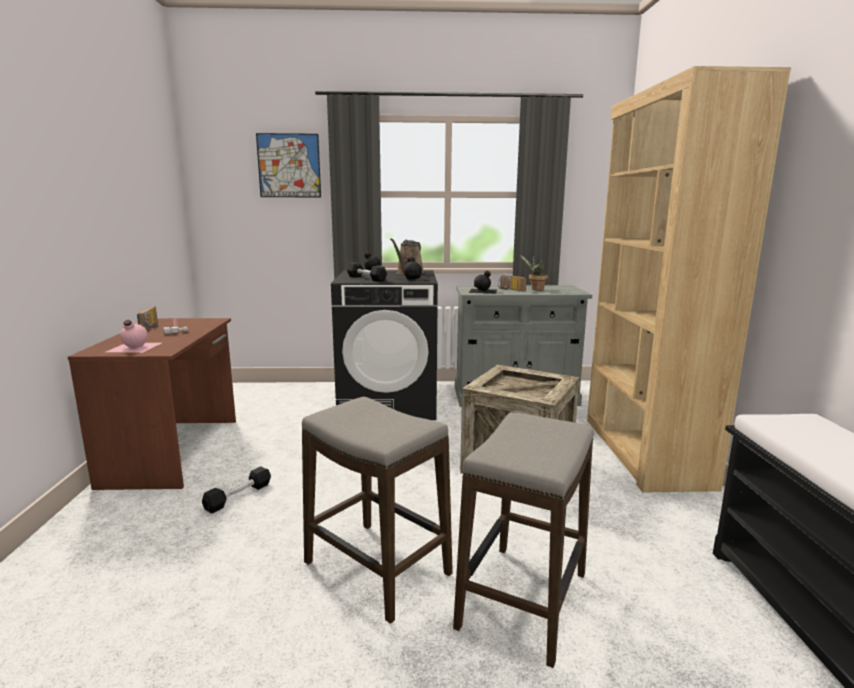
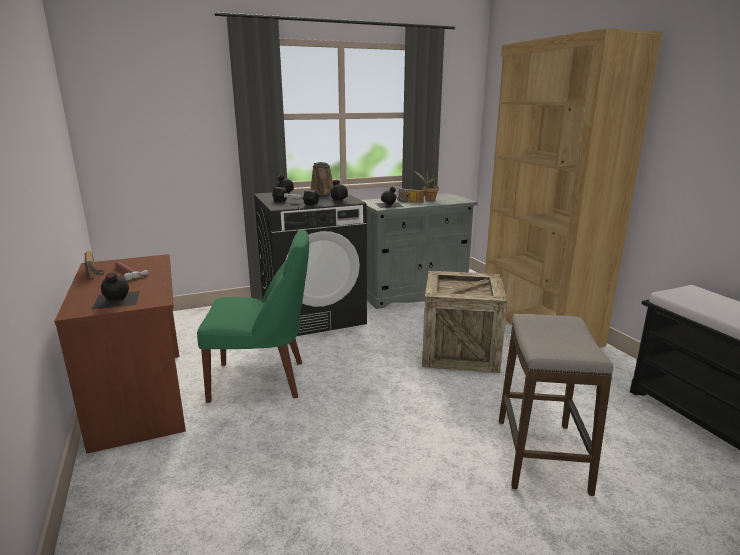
camera: 20 degrees left, 5 degrees up
pink bottle [106,320,161,353] -> black bottle [91,272,140,310]
black dumbbell [202,466,271,514] -> none
picture [256,133,321,197] -> none
stool [302,397,453,624] -> none
none -> green chair [197,229,309,403]

